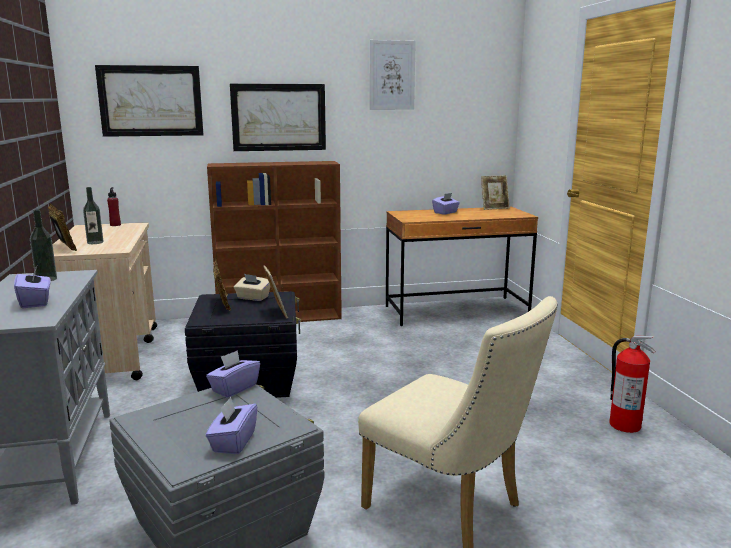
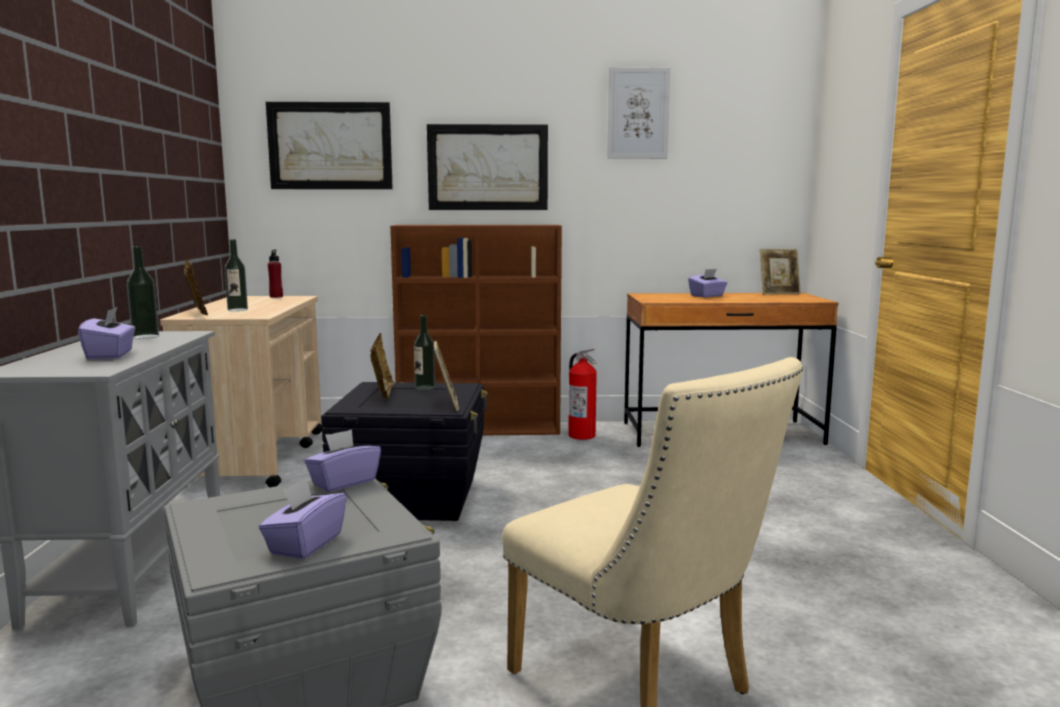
camera: 10 degrees right, 5 degrees down
beige tissue box [234,274,270,301] -> bottle [414,315,435,390]
fire extinguisher [609,336,656,433] -> fire extinguisher moved to [568,349,597,440]

